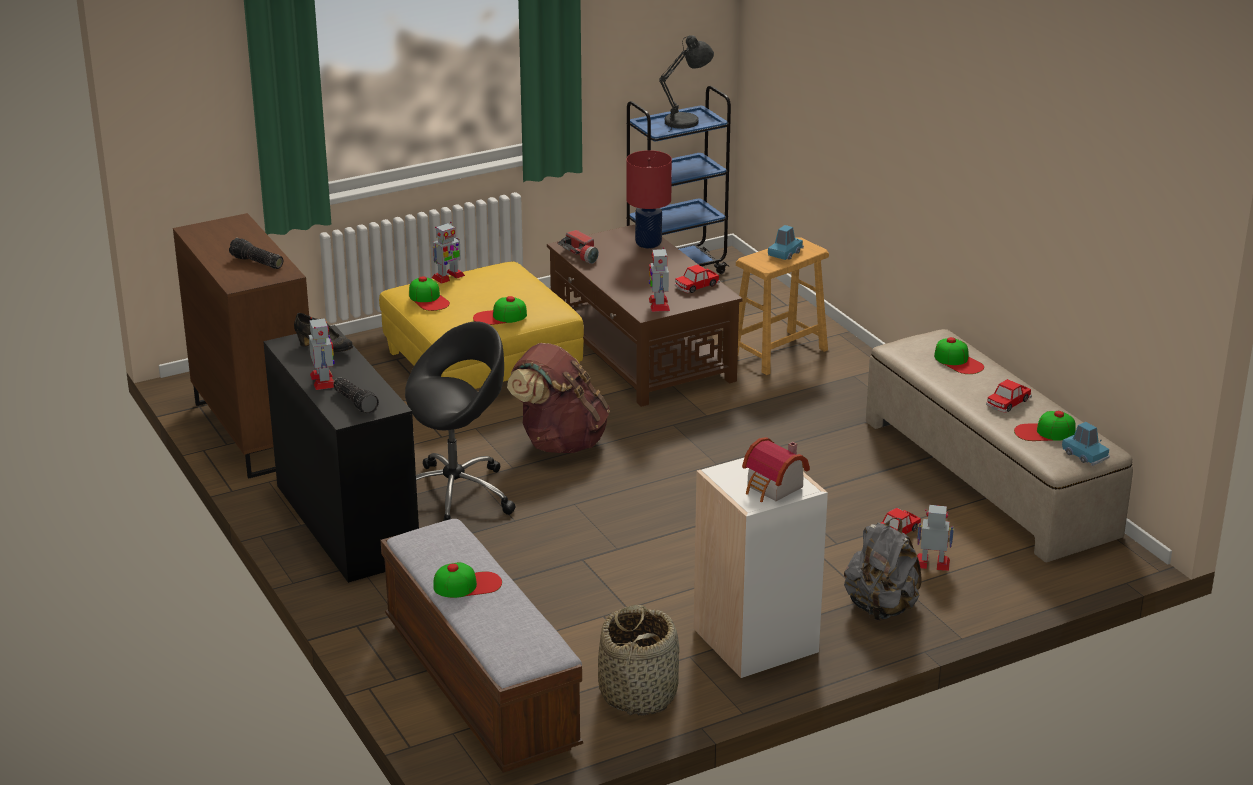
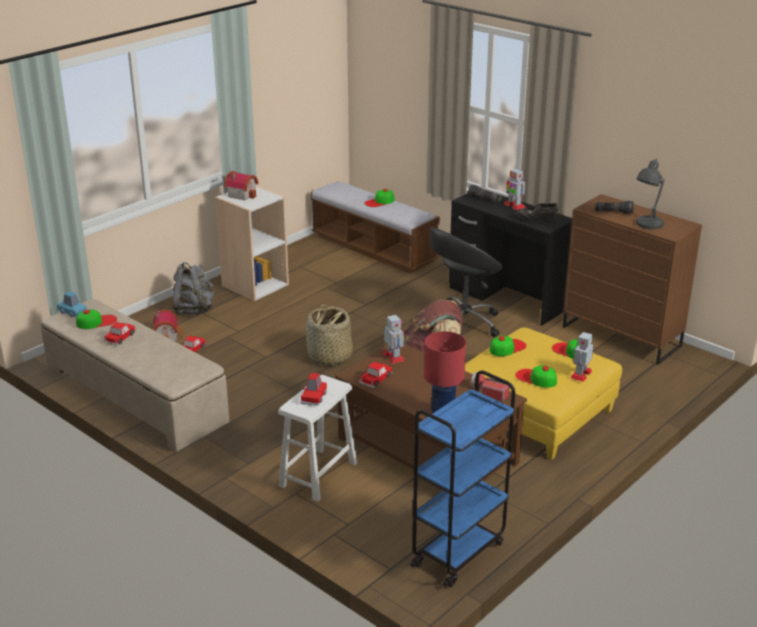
camera: 160 degrees right, 0 degrees up
basket [598,605,680,715] -> basket moved to [306,305,353,366]
grey table lamp [659,35,714,131] -> grey table lamp moved to [636,158,664,229]
brown stool [736,238,829,375] -> white stool [278,375,357,501]
blue toy car [768,225,804,260] -> red toy car [300,373,327,406]
toy robot [917,505,954,571] -> toy house [153,310,183,342]
cap [934,337,984,374] -> cap moved to [515,365,557,388]

